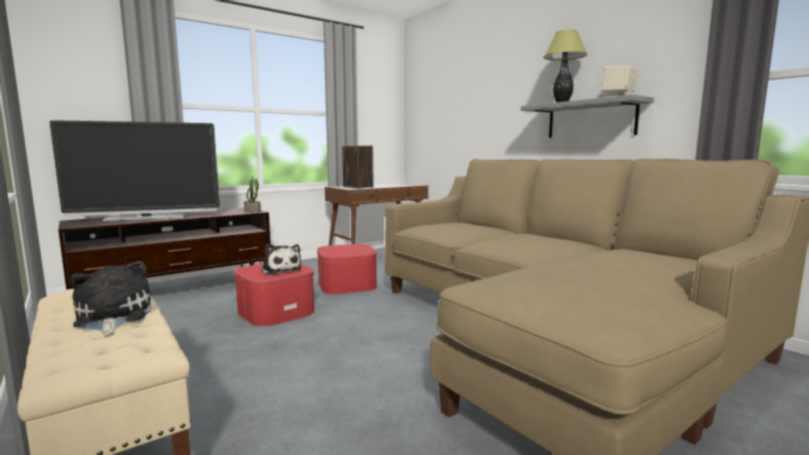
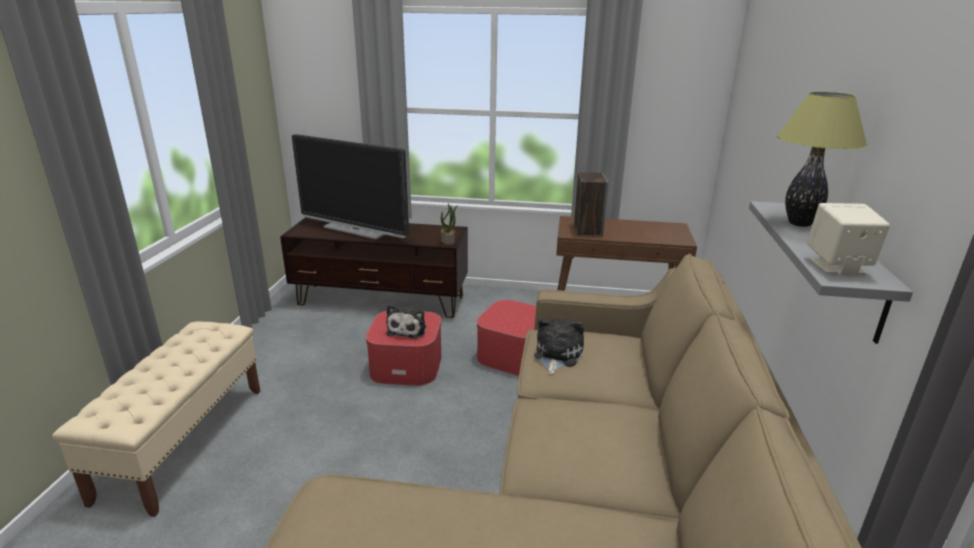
camera: 45 degrees right, 15 degrees up
plush toy [71,261,151,335] -> plush toy moved to [534,318,584,374]

